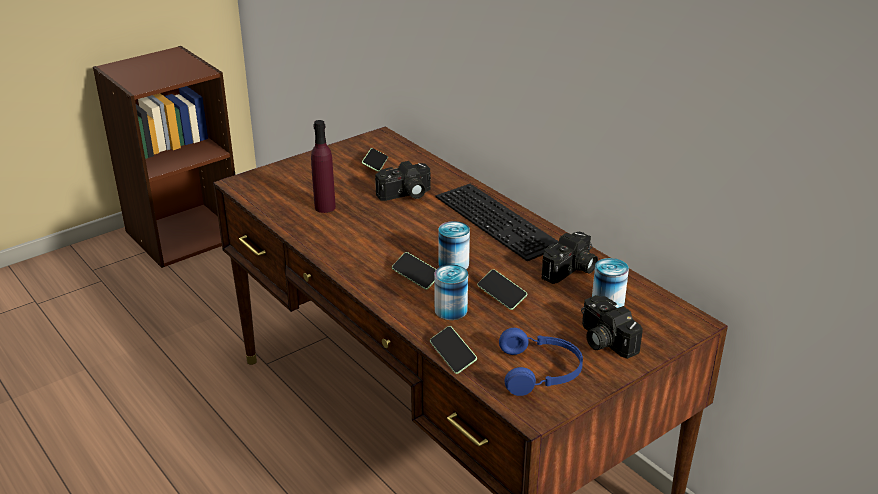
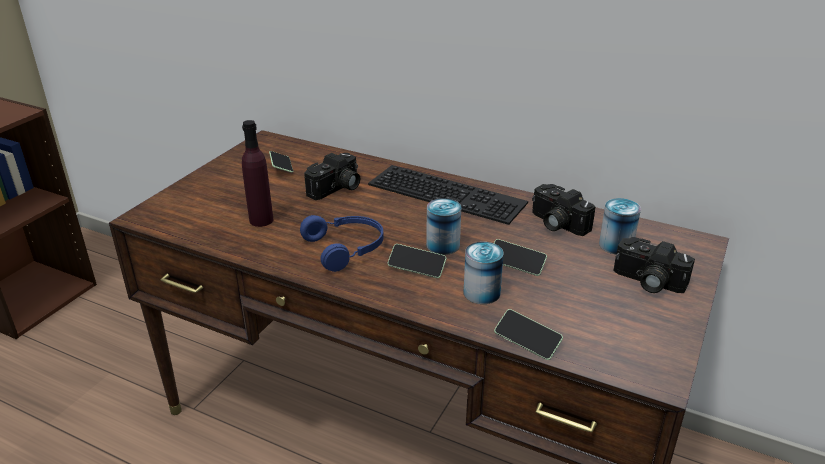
camera: 25 degrees left, 0 degrees up
blue headphones [499,328,583,396] -> blue headphones moved to [300,215,384,272]
camera [542,231,598,284] -> camera turned 120 degrees clockwise [532,184,595,236]

